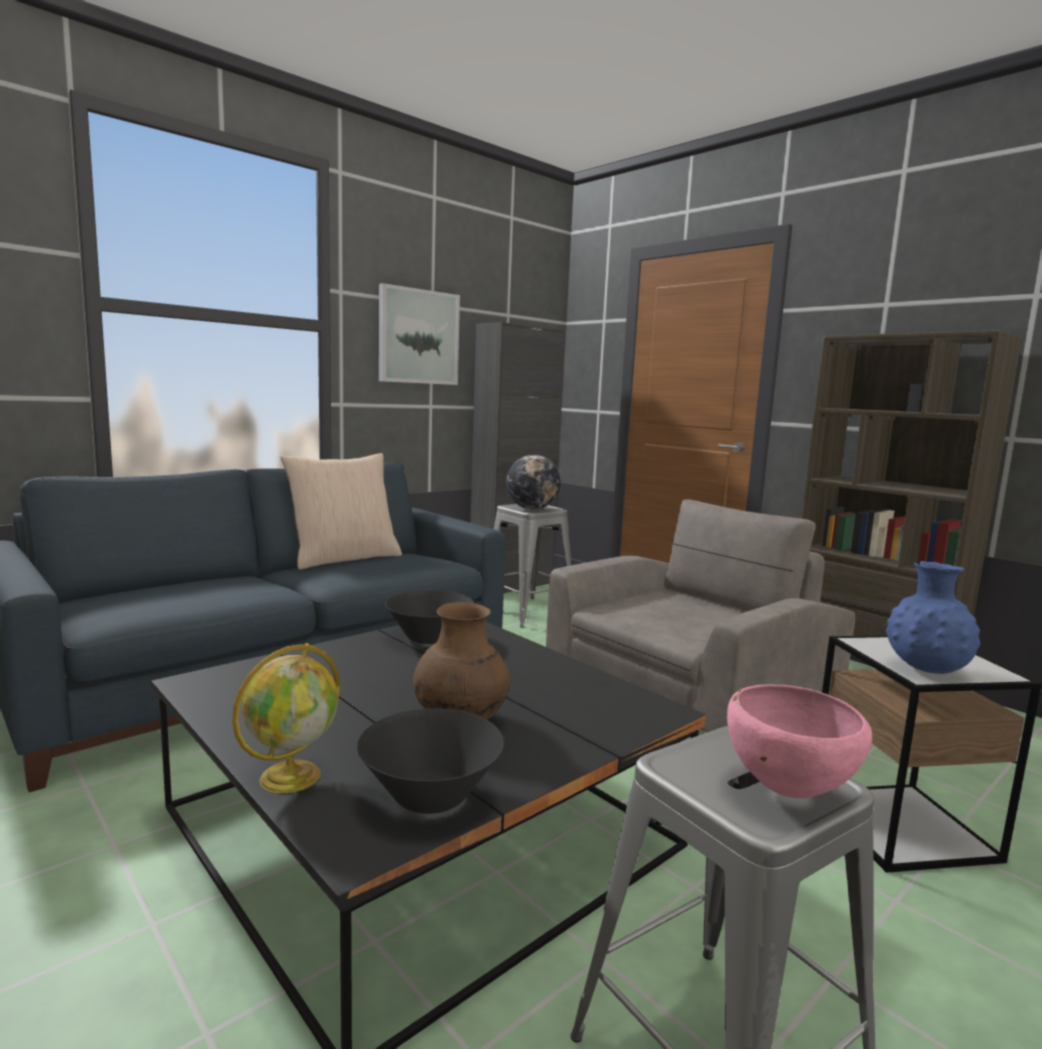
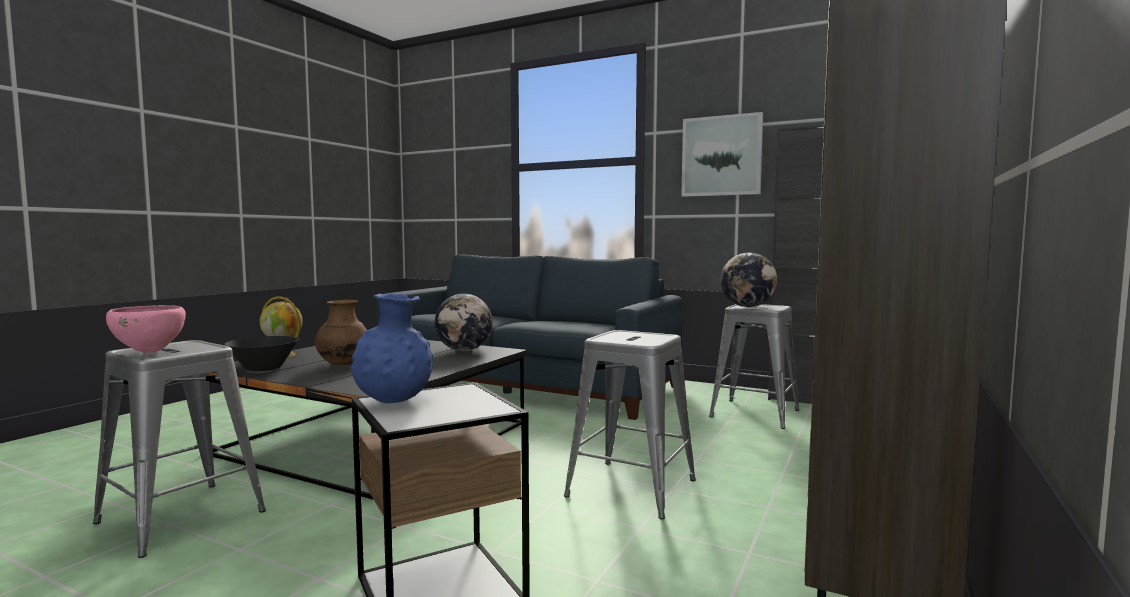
camera: 70 degrees right, 5 degrees down
beige pillow [281,453,402,570] -> none
black bowl [385,590,474,644] -> globe [435,294,493,351]
grey armchair [546,499,855,732] -> grey stool [564,330,696,519]

